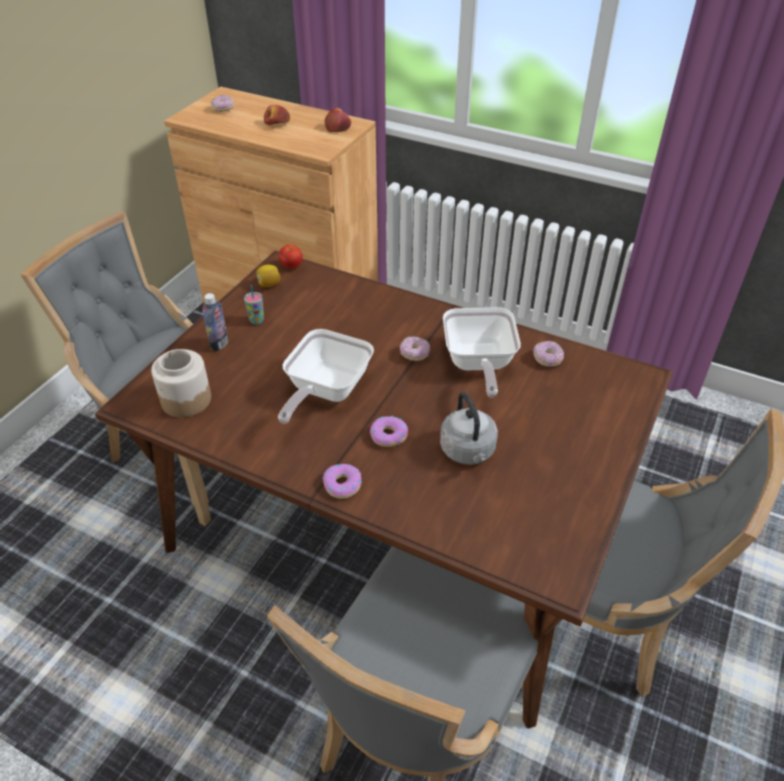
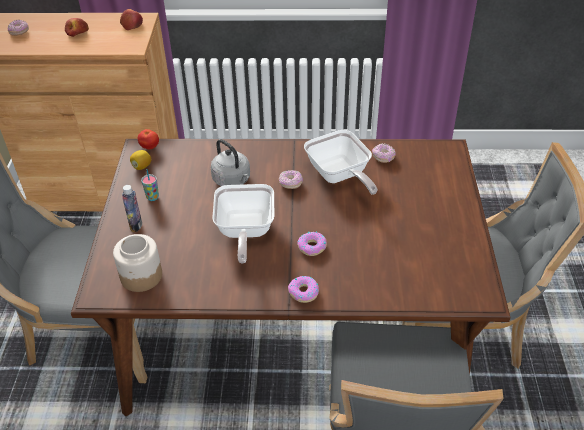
camera: 25 degrees left, 0 degrees up
grey kettle [440,392,498,465] -> grey kettle moved to [211,139,250,186]

